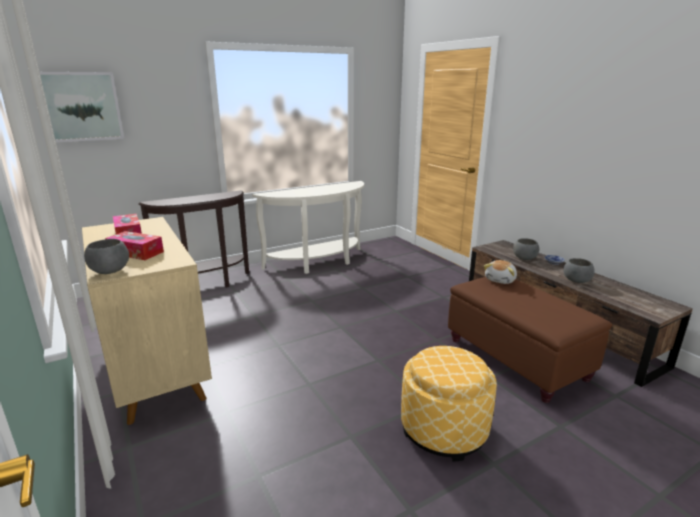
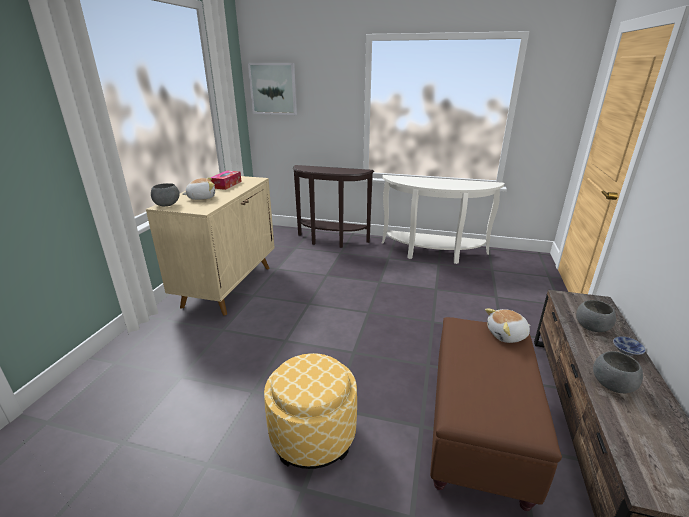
camera: 45 degrees right, 5 degrees up
tissue box [105,231,164,260] -> plush toy [182,177,215,200]

